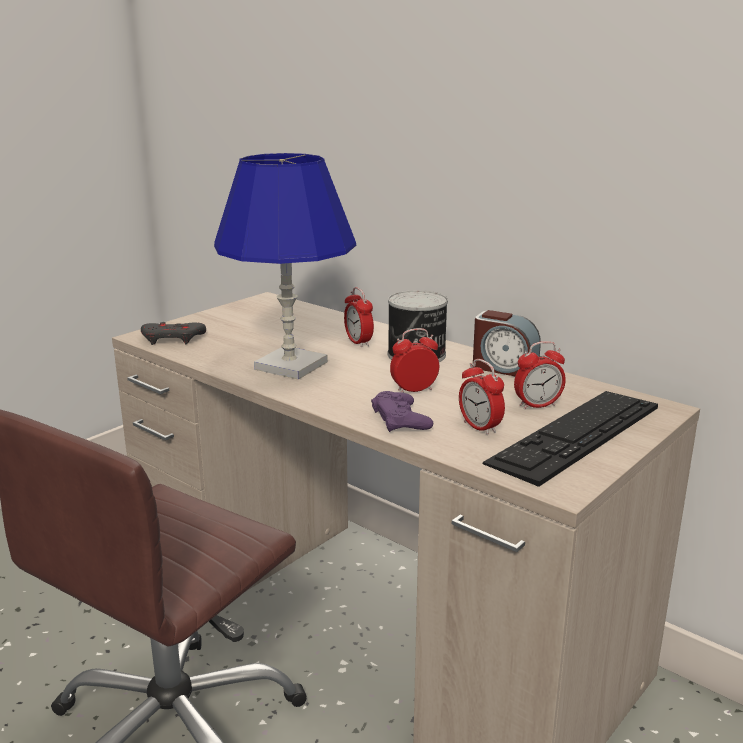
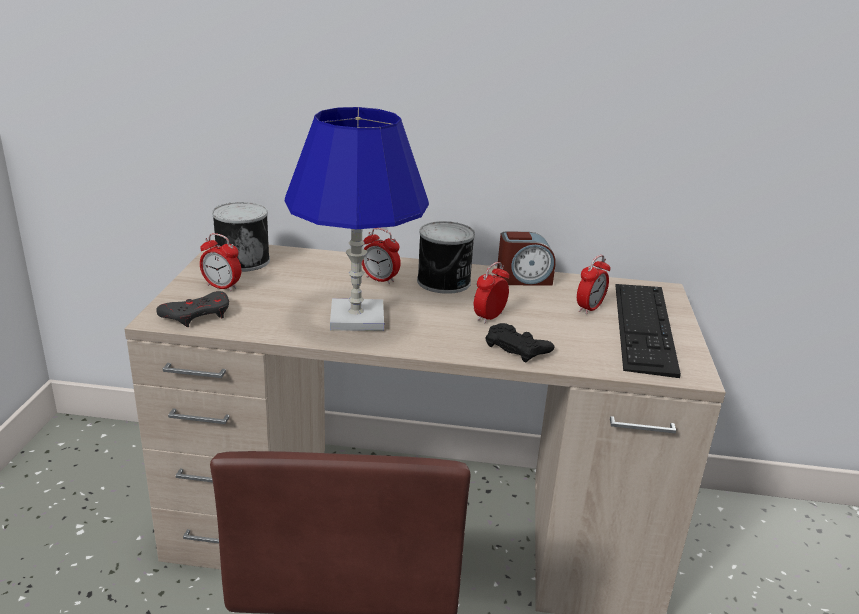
camera: 35 degrees left, 5 degrees up
purple game controller [371,391,433,432] -> black game controller [485,323,554,362]
alarm clock [459,359,505,435] -> alarm clock moved to [200,233,241,291]
none -> can [212,202,270,272]

